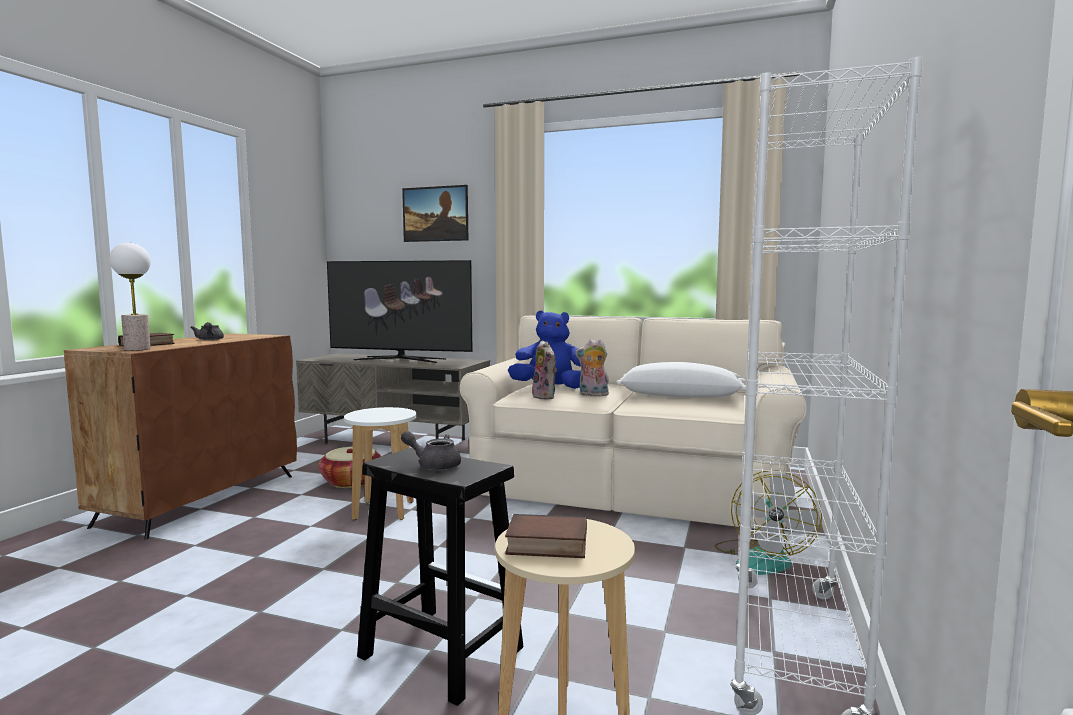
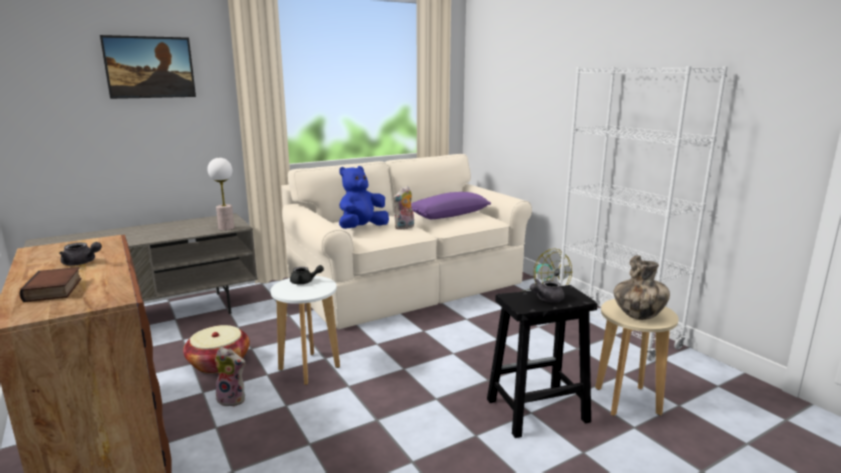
camera: 50 degrees left, 10 degrees up
table lamp [109,243,151,351] -> table lamp moved to [208,158,234,231]
television [327,260,472,363] -> none
book [505,514,587,558] -> vase [614,255,670,320]
plush toy [532,340,557,400] -> plush toy moved to [215,347,246,407]
white pillow [617,362,746,398] -> purple pillow [411,192,491,219]
none -> black teapot [290,265,324,284]

